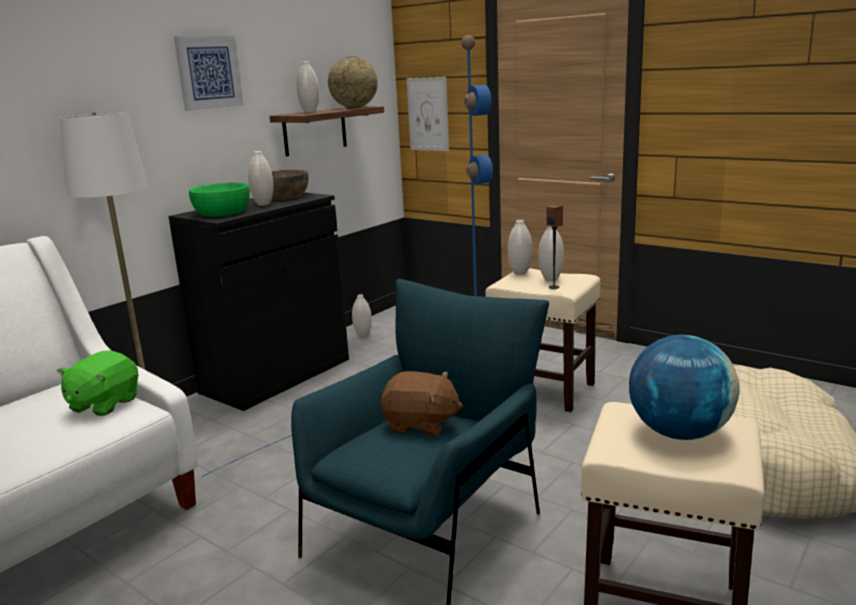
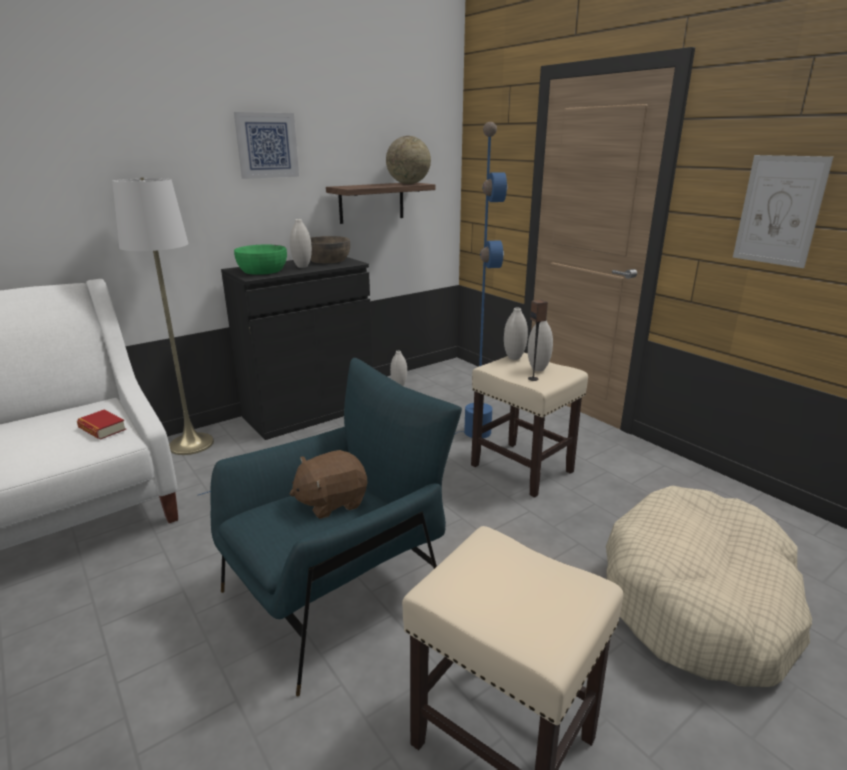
camera: 15 degrees right, 5 degrees up
green plush toy [57,350,138,416] -> book [77,410,126,440]
white vase [297,61,319,112] -> none
brown plush toy [381,371,463,437] -> brown plush toy turned 120 degrees clockwise [290,450,367,519]
picture [407,77,449,151] -> picture moved to [733,155,833,268]
globe [629,335,740,440] -> none

